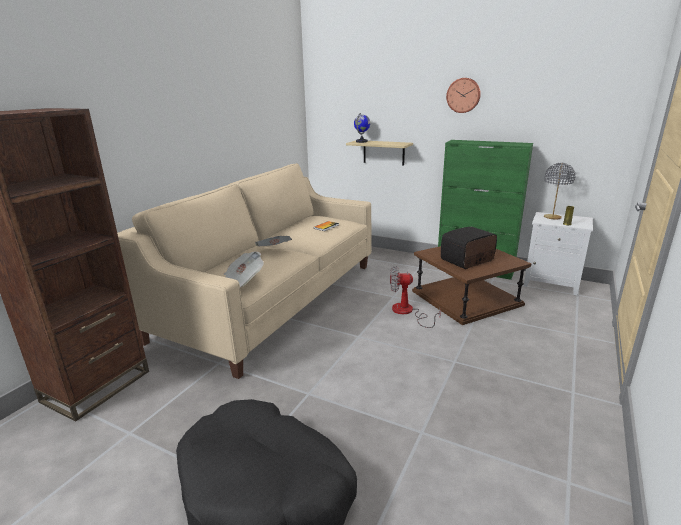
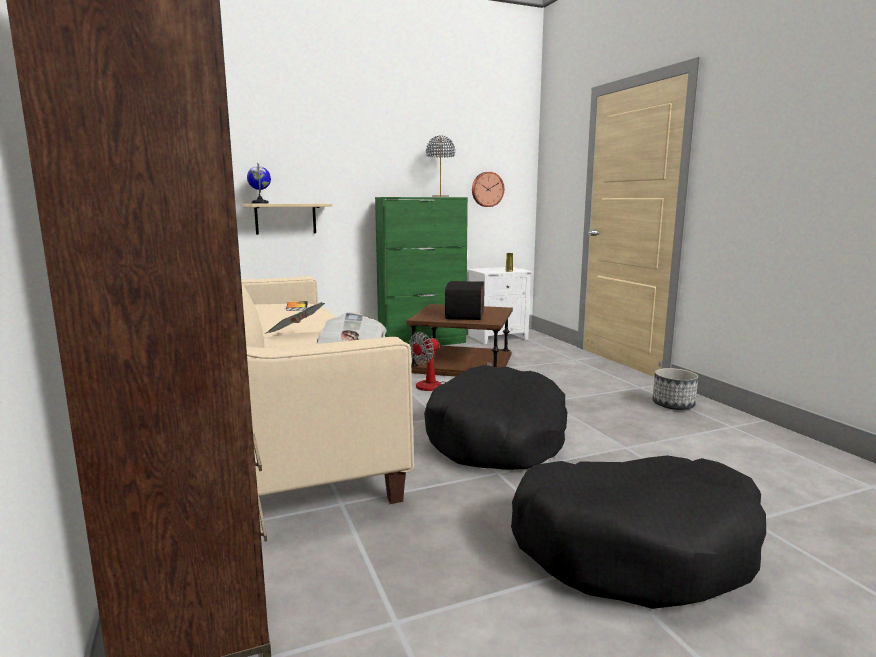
camera: 50 degrees left, 10 degrees down
wall clock [446,78,481,113] -> wall clock moved to [472,172,504,207]
grey table lamp [544,163,575,219] -> grey table lamp moved to [426,136,455,197]
none -> black dog bed [424,365,567,470]
none -> planter [652,368,698,410]

